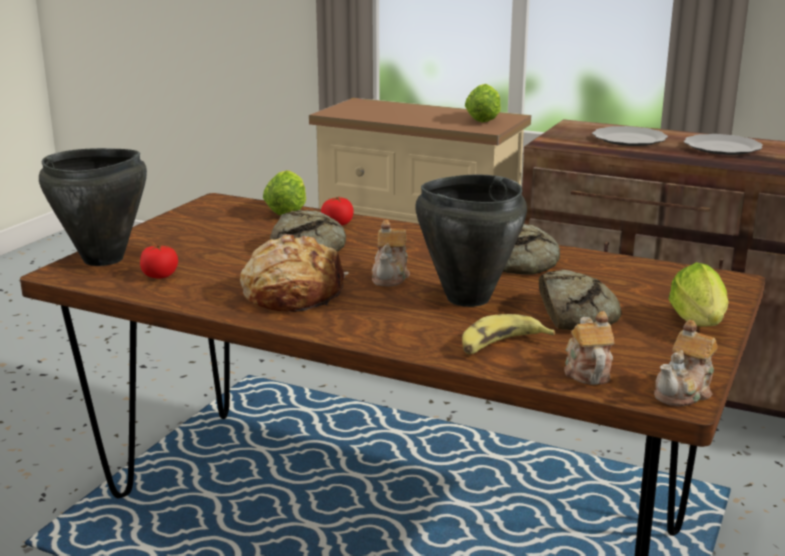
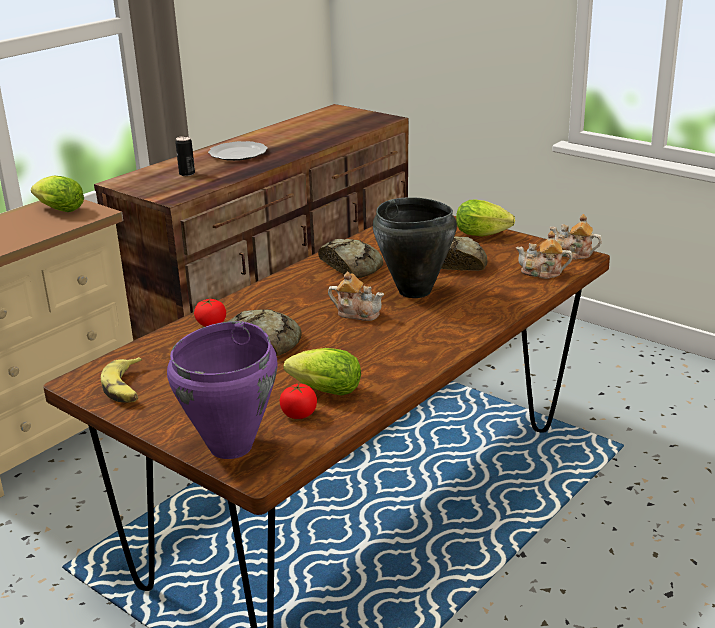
camera: 75 degrees left, 5 degrees up
black cooking pot [39,148,147,266] -> purple cooking pot [167,321,277,459]
bread [240,234,349,312] -> none
lettuce [263,170,306,215] -> lettuce moved to [284,348,361,396]
banana [462,314,555,354] -> banana moved to [101,357,142,403]
plate [592,126,668,146] -> can [175,136,195,176]
teapot [654,320,718,406] -> teapot turned 150 degrees clockwise [550,214,602,260]

